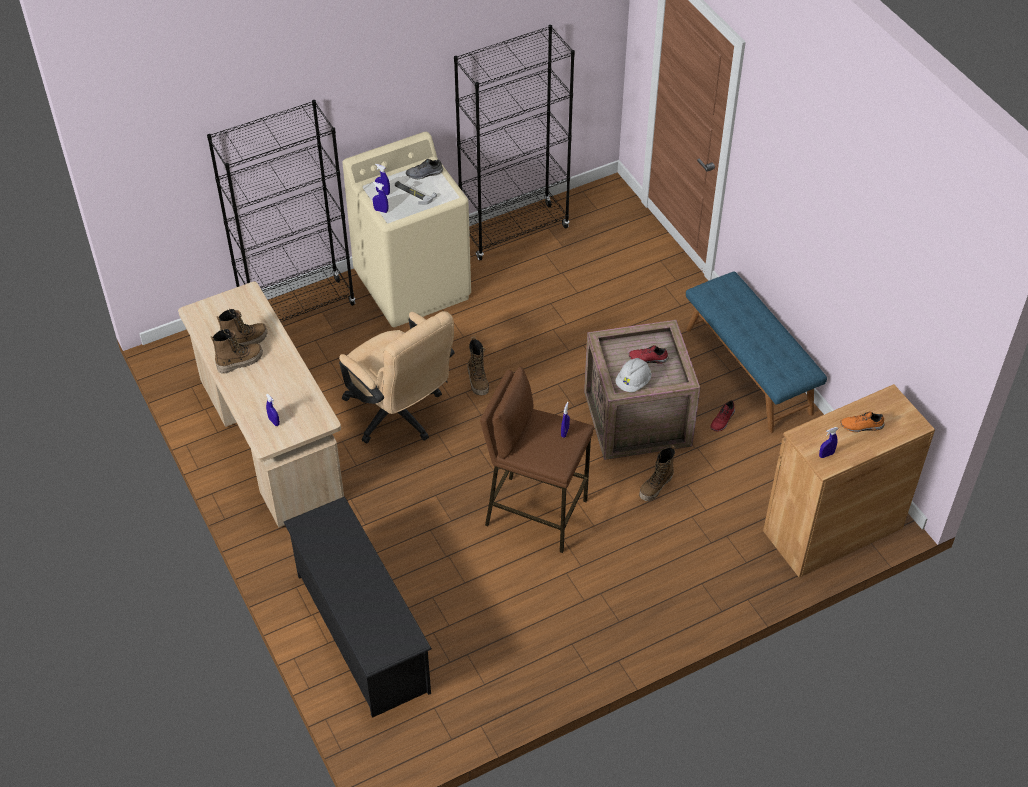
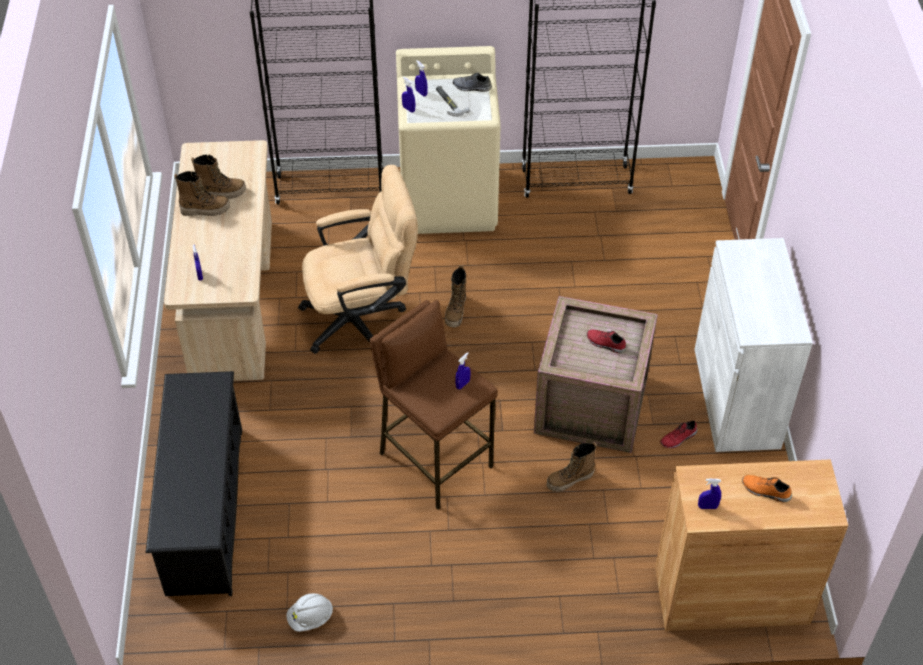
camera: 25 degrees right, 0 degrees up
beige office chair [339,311,455,443] -> beige office chair turned 90 degrees counterclockwise [298,165,418,354]
white hard hat [615,358,651,392] -> white hard hat moved to [286,593,333,632]
blue bench [686,271,827,433] -> white cabinet [694,238,813,452]

